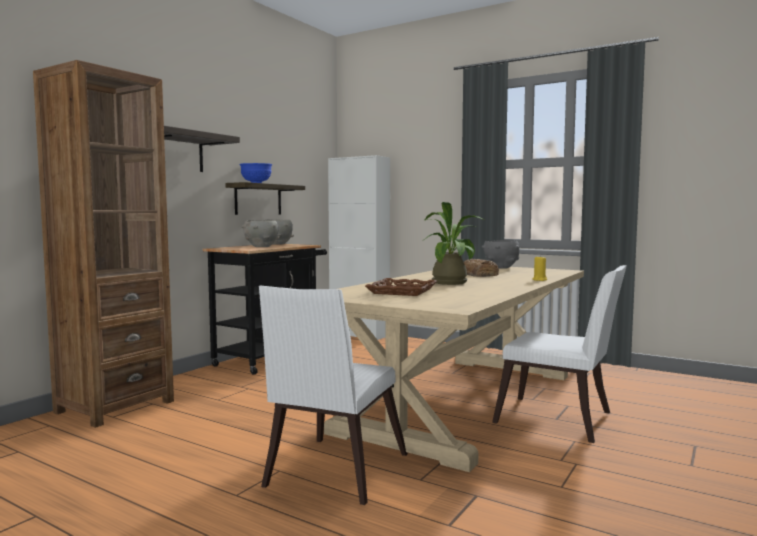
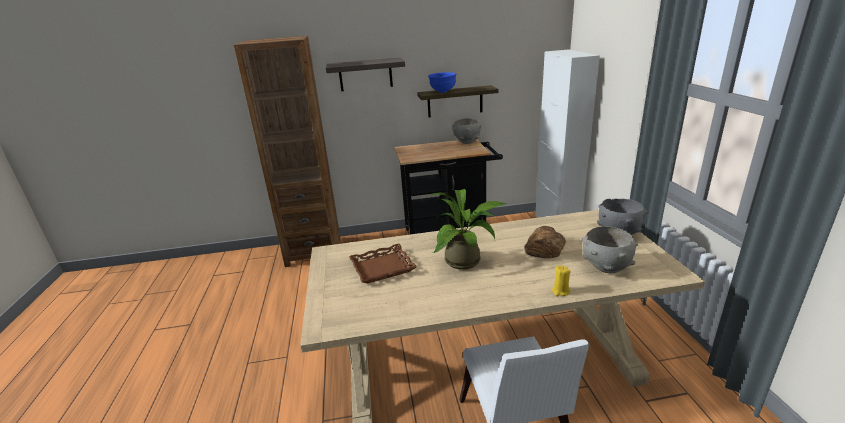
camera: 50 degrees right, 20 degrees up
grey bowl [242,220,280,247] -> grey bowl moved to [581,226,638,274]
white chair [259,285,408,505] -> none

